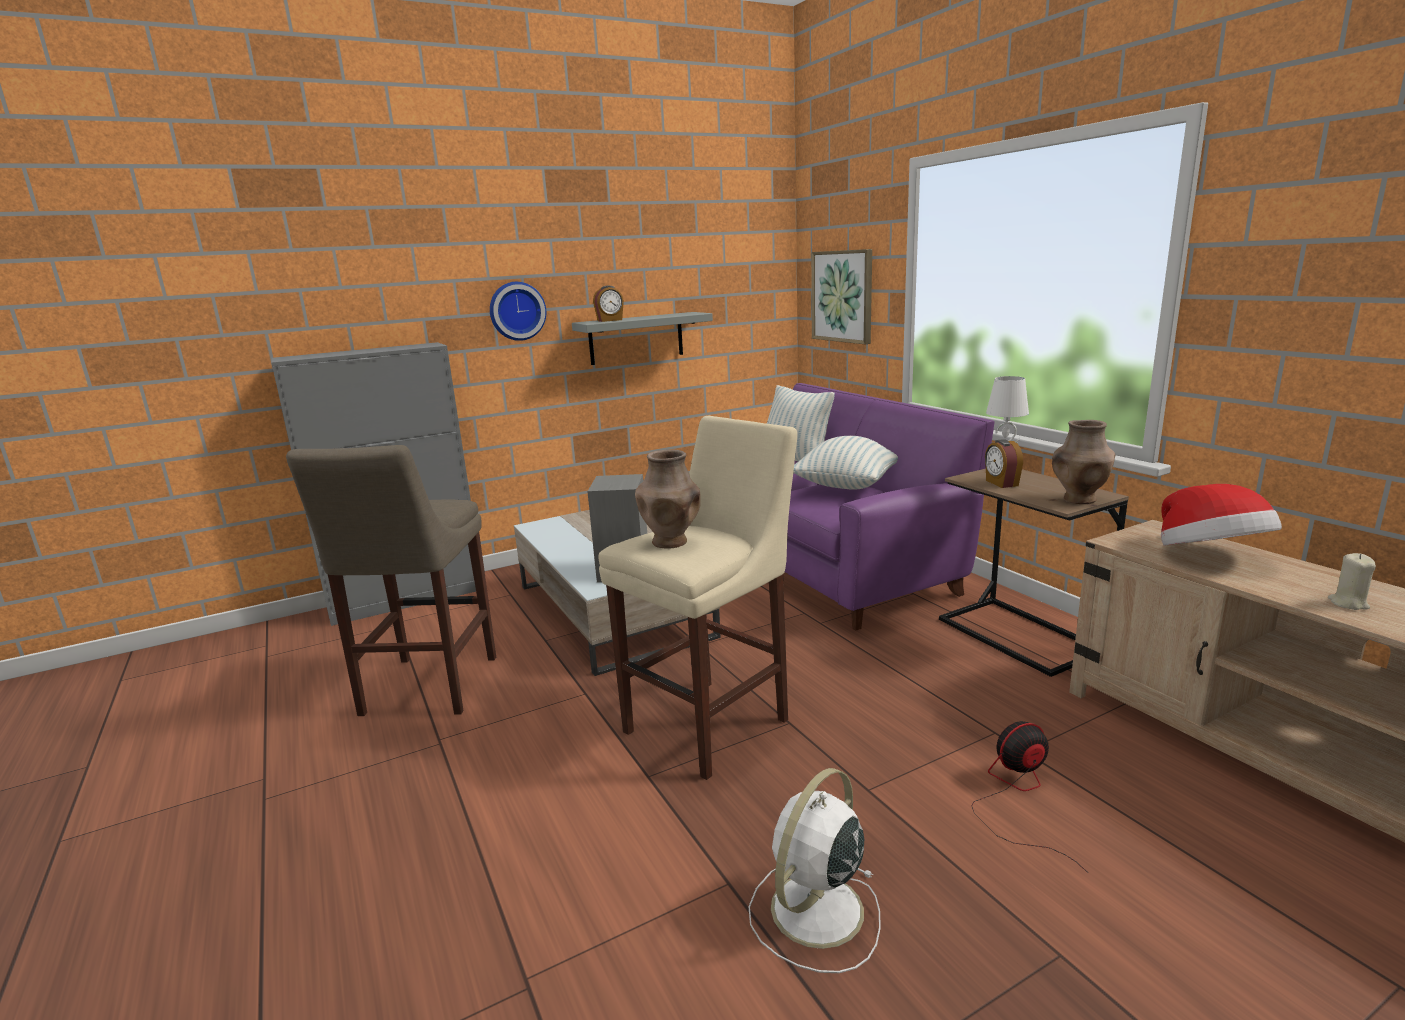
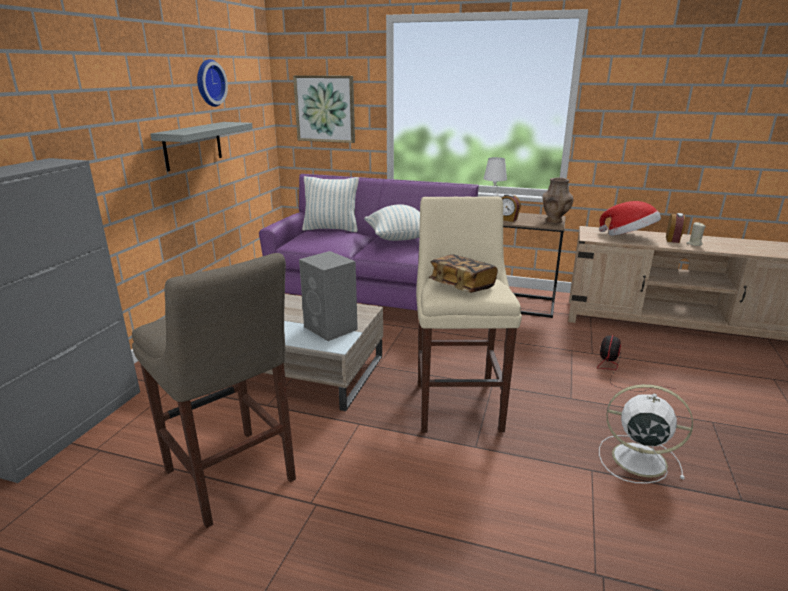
camera: 45 degrees left, 5 degrees up
wall clock [490,282,546,341] -> wall clock moved to [197,59,228,107]
alarm clock [593,286,624,322] -> alarm clock moved to [666,213,686,243]
brown vase [635,450,701,549] -> book [429,255,498,293]
white fan [748,768,881,973] -> white fan turned 120 degrees clockwise [599,384,693,484]

